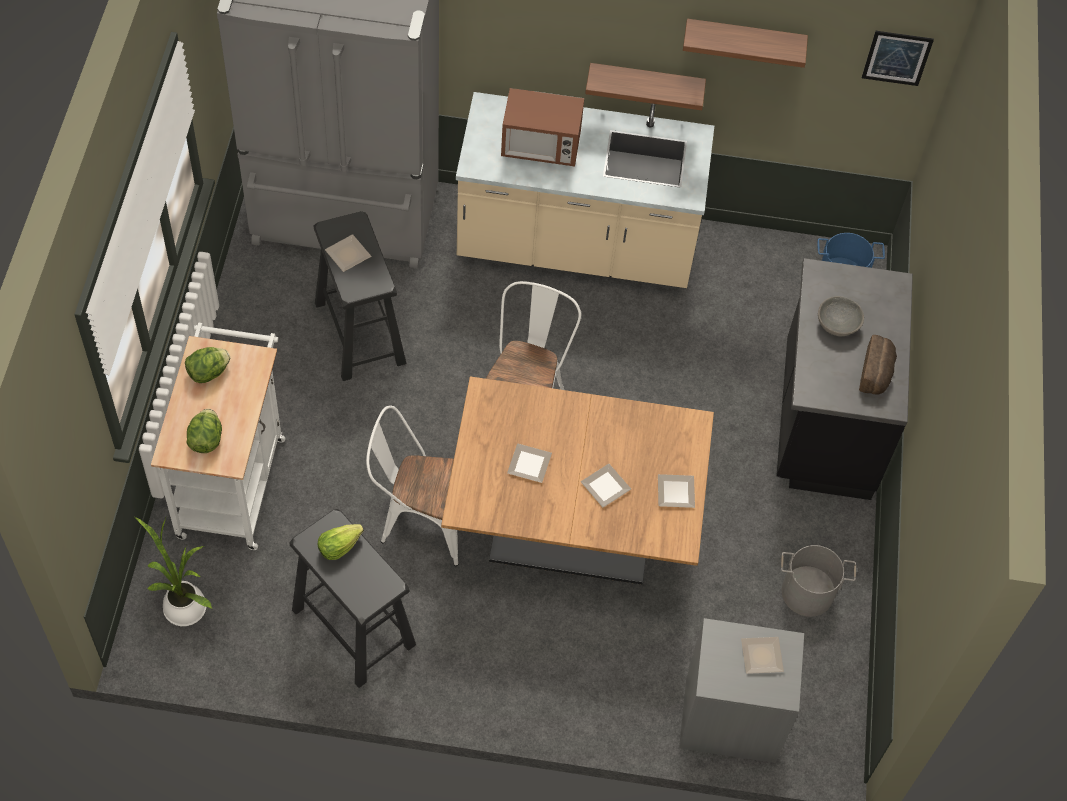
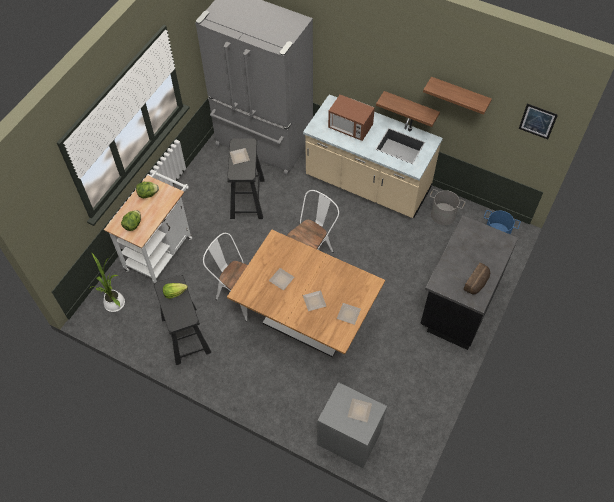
camera: 25 degrees right, 0 degrees up
grey bucket [781,545,856,617] -> grey bucket moved to [430,189,465,225]
grey bowl [818,296,864,336] -> none

